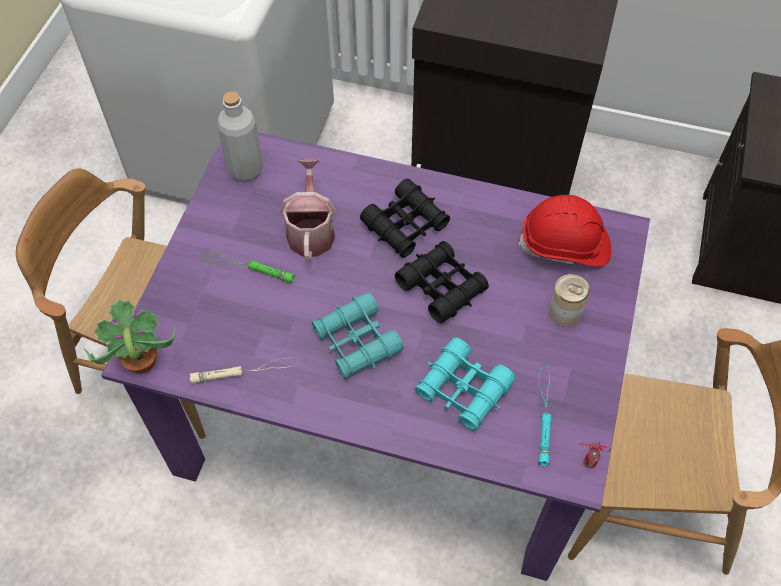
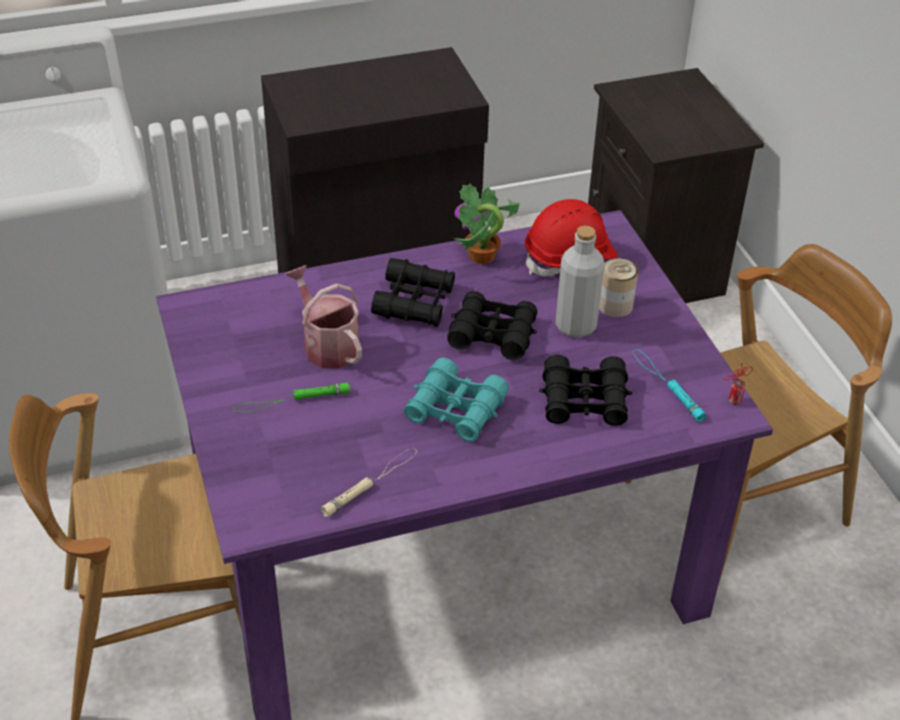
camera: 35 degrees left, 15 degrees down
potted plant [84,299,176,374] -> potted plant moved to [453,184,520,264]
grey bottle [217,91,263,181] -> grey bottle moved to [555,226,604,338]
turquoise binoculars [415,337,515,431] -> black binoculars [539,354,632,426]

